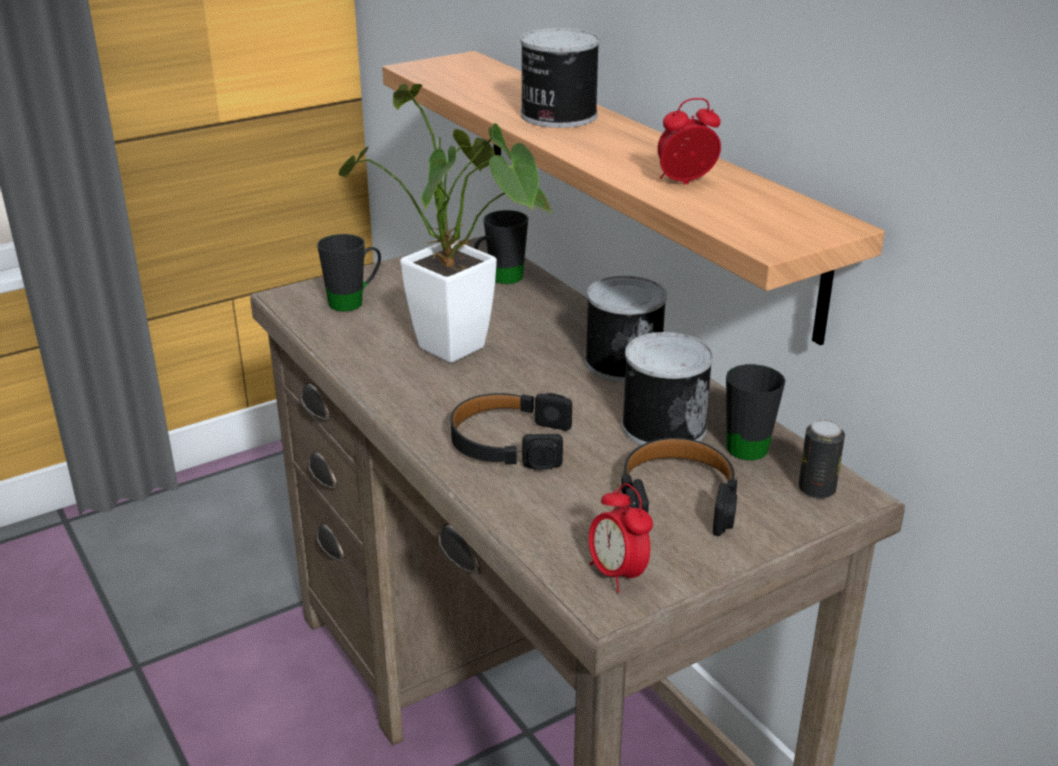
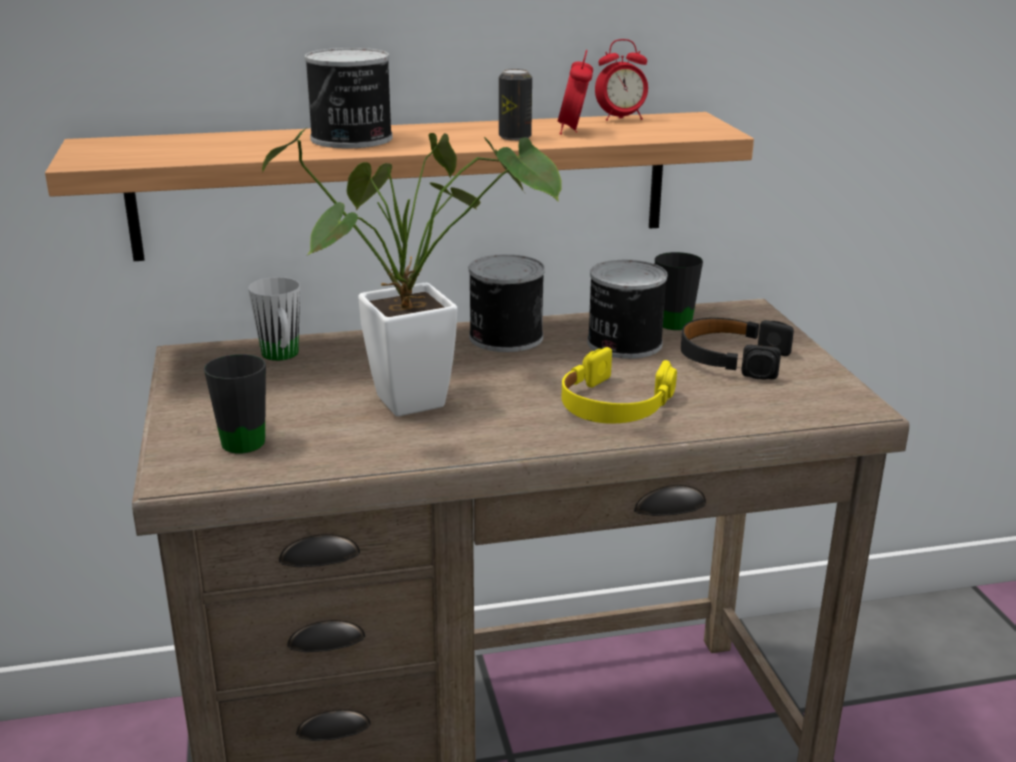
camera: 70 degrees left, 5 degrees down
black headphones [451,393,572,470] -> yellow headphones [562,347,677,424]
black mug [474,210,528,284] -> white mug [248,277,300,361]
alarm clock [589,483,653,592] -> alarm clock moved to [595,39,648,121]
can [798,420,845,499] -> can moved to [499,69,532,141]

